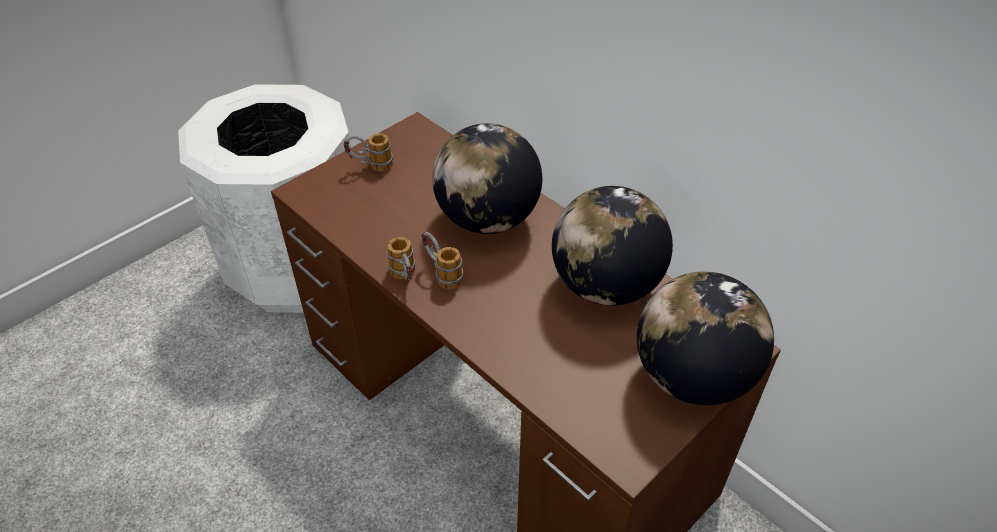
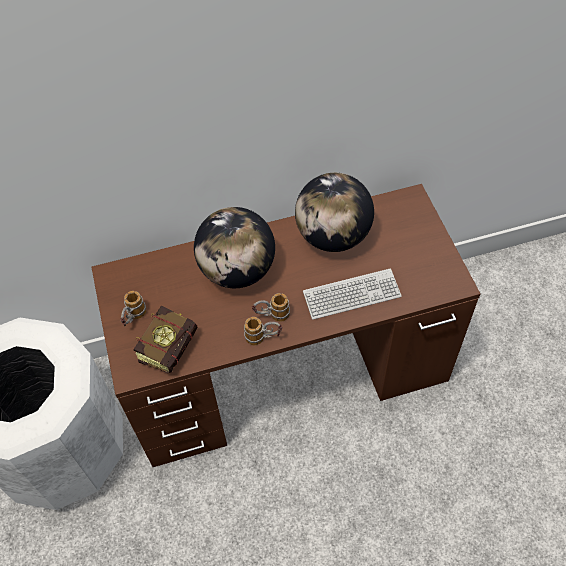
camera: 60 degrees left, 10 degrees up
globe [637,272,774,405] -> none
none -> book [134,305,198,373]
none -> keyboard [303,269,402,320]

